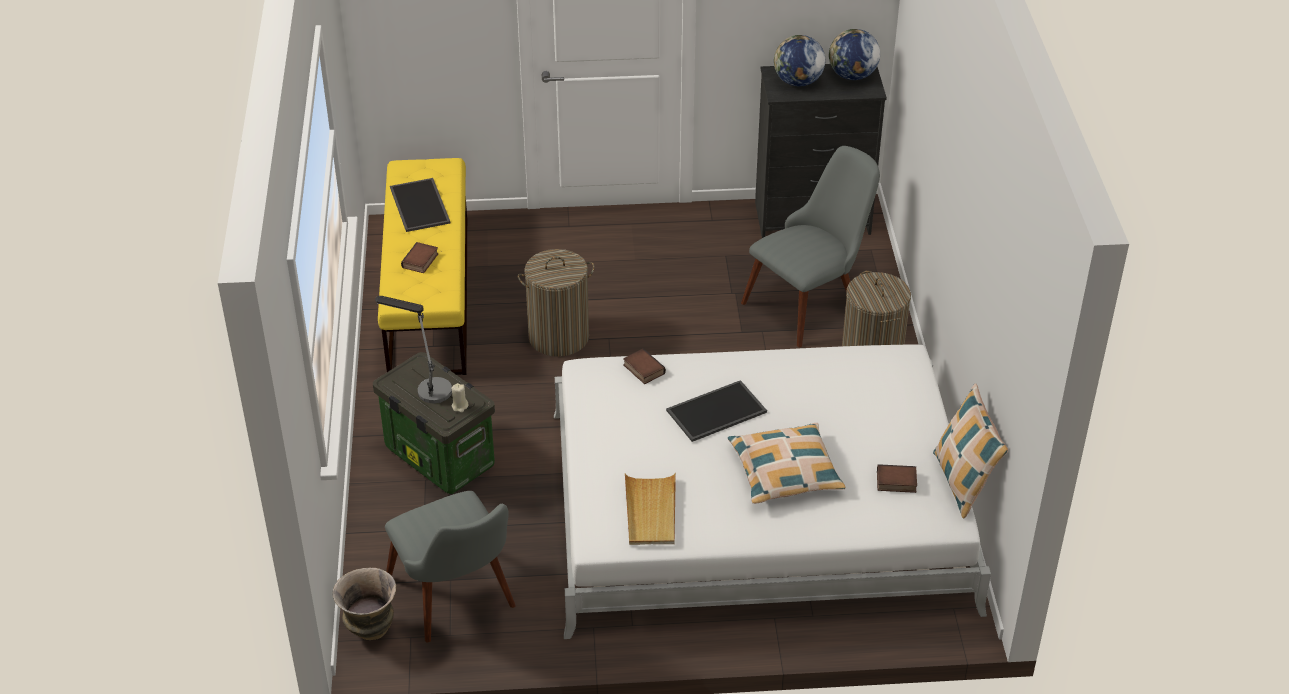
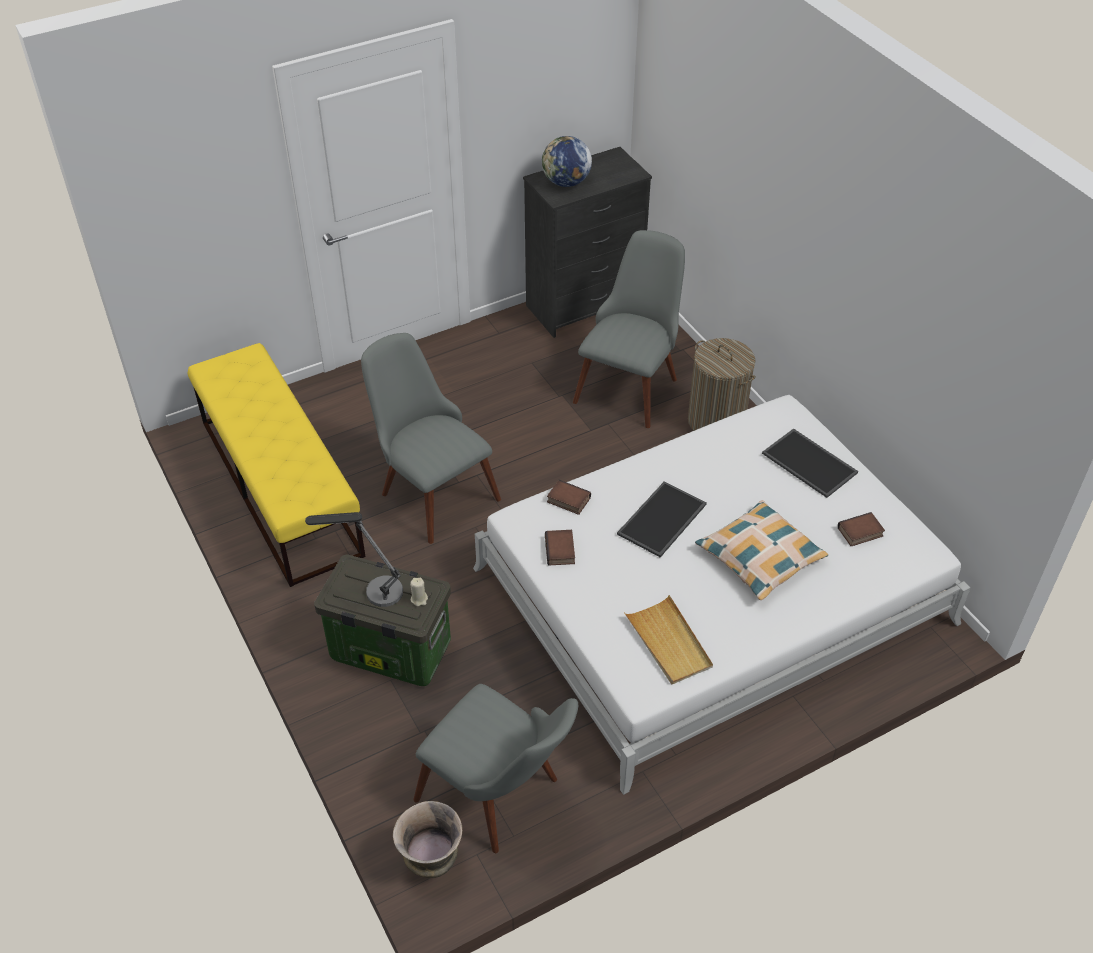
camera: 25 degrees left, 5 degrees up
tray [390,178,451,232] -> tray moved to [762,428,858,498]
book [401,242,438,273] -> book moved to [545,530,575,565]
laundry basket [518,249,595,357] -> grey chair [361,333,501,544]
globe [829,29,880,80] -> none
pillow [933,383,1008,518] -> none

